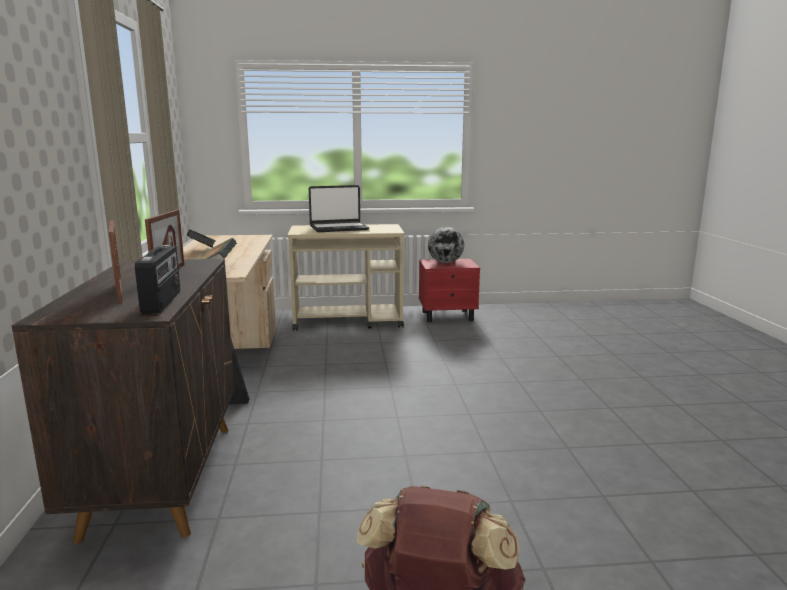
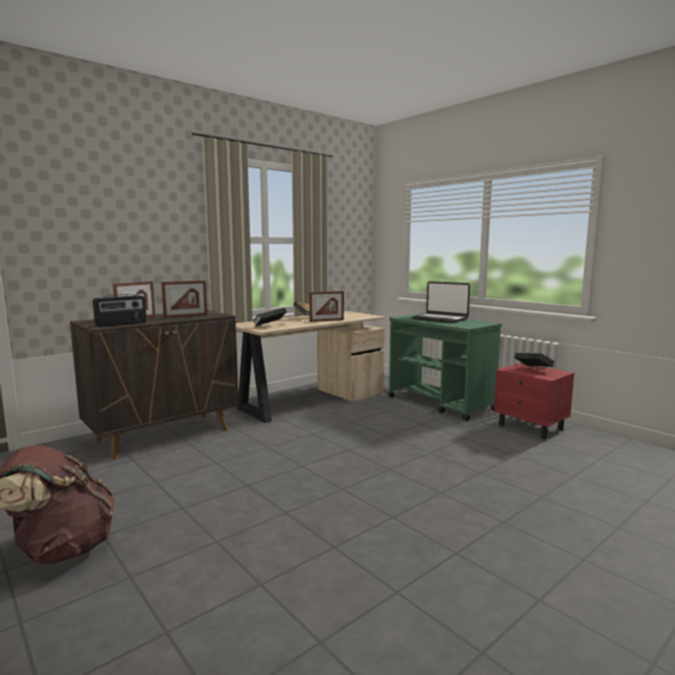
camera: 55 degrees right, 5 degrees down
beige cart [288,224,404,331] -> green cart [388,313,502,421]
globe [428,227,464,263] -> book [514,353,555,367]
none -> picture frame [309,291,344,322]

